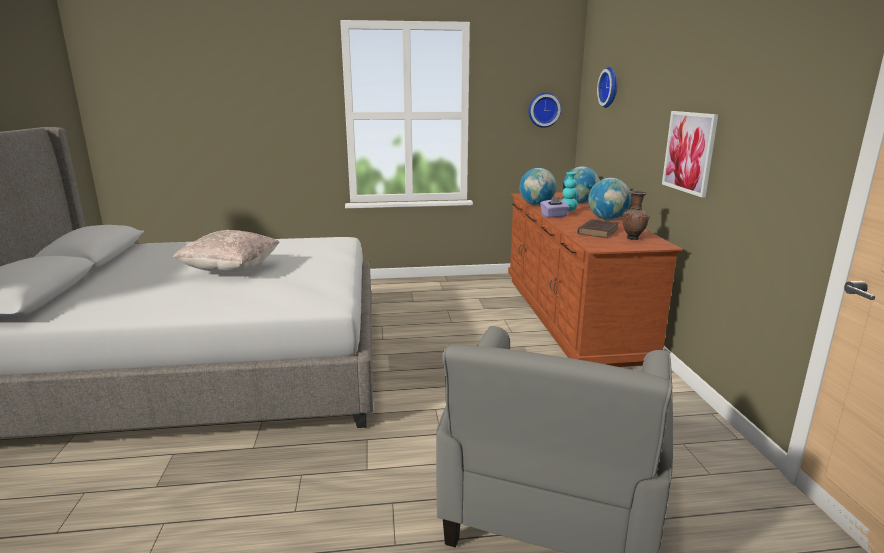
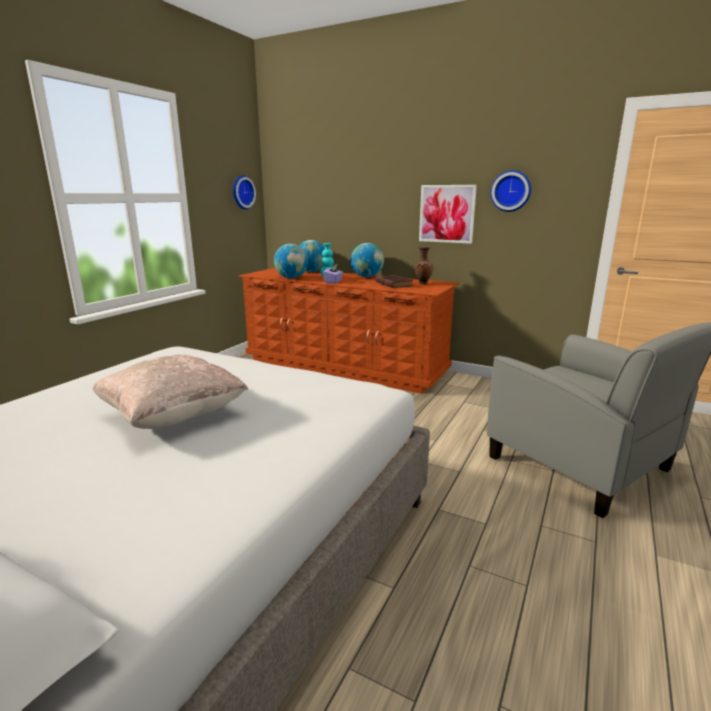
camera: 55 degrees left, 0 degrees up
wall clock [597,67,618,108] -> wall clock moved to [491,170,531,212]

